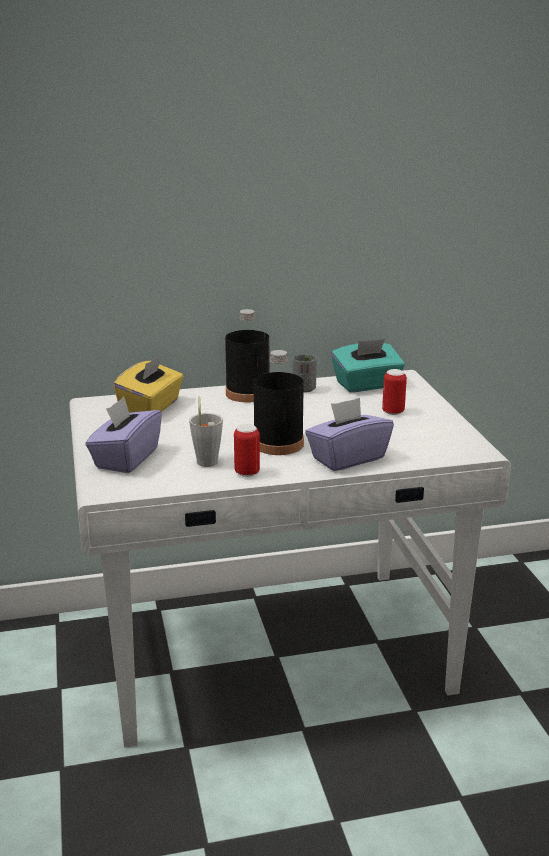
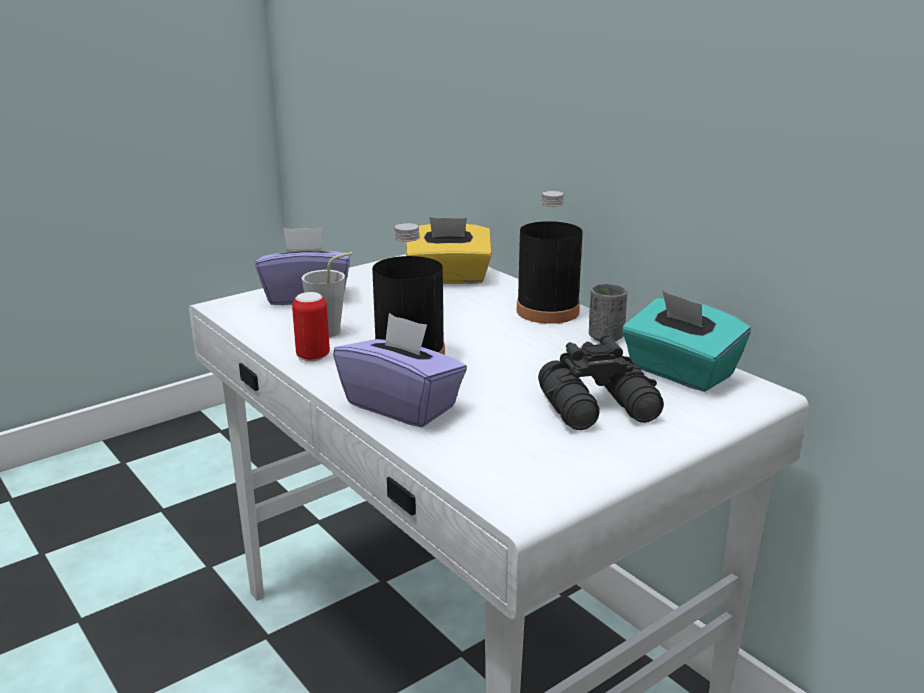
camera: 65 degrees right, 0 degrees up
can [382,369,407,415] -> black binoculars [538,335,664,430]

